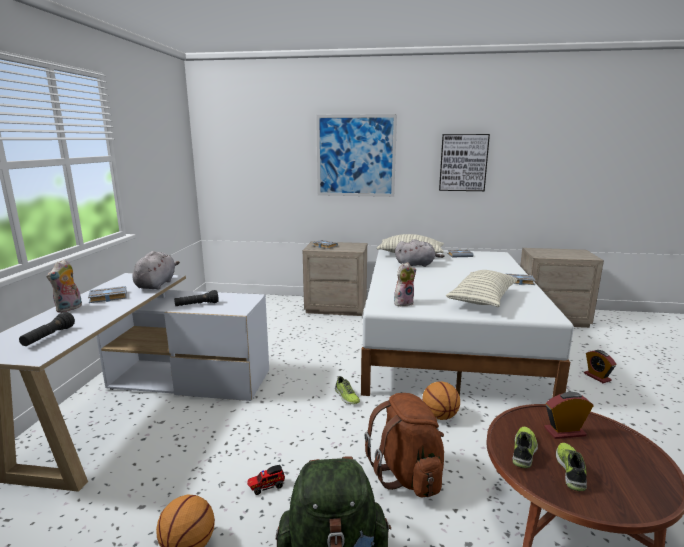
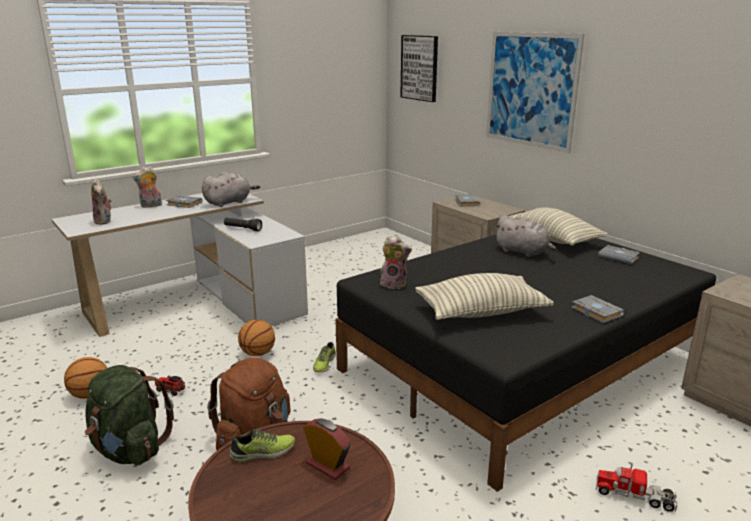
camera: 45 degrees right, 5 degrees up
black flashlight [19,312,75,346] -> plush toy [91,178,112,225]
white bed [361,250,574,398] -> black bed [335,234,716,492]
basketball [422,381,460,420] -> basketball moved to [238,320,275,356]
picture [439,134,490,191] -> picture moved to [400,35,438,102]
shoe [556,443,587,491] -> none
alarm clock [584,350,616,383] -> toy truck [596,463,678,513]

